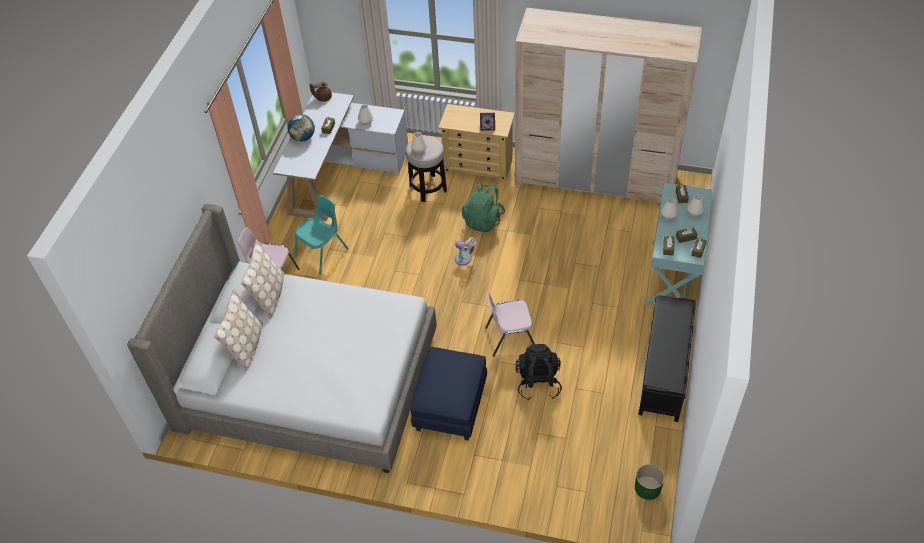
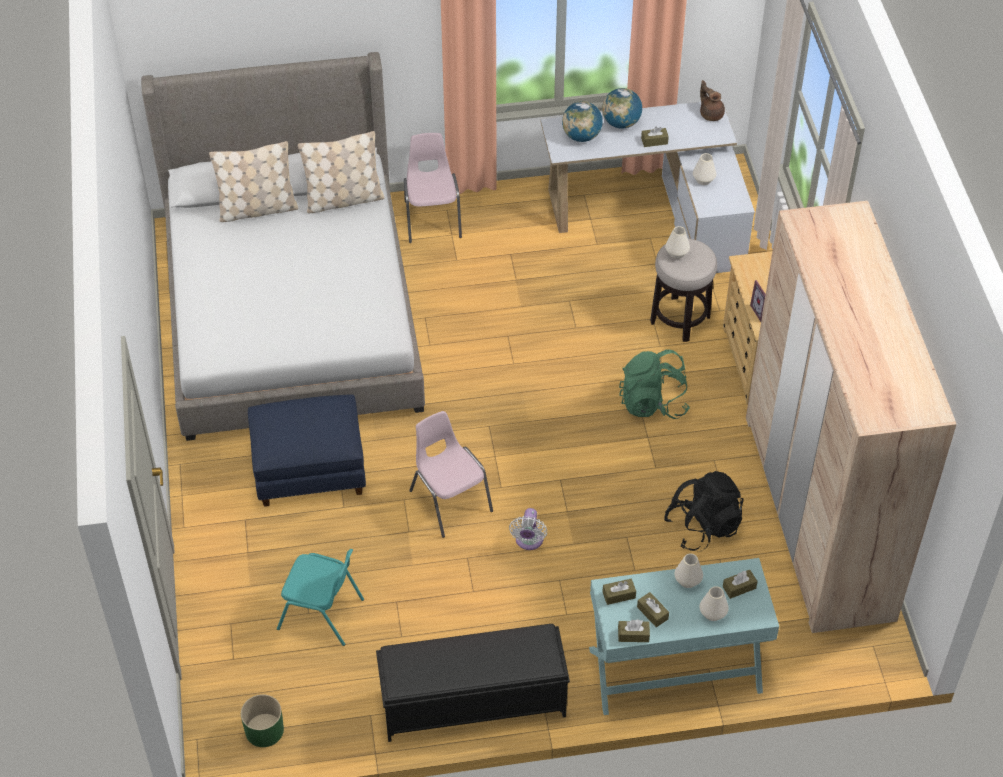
camera: 65 degrees right, 0 degrees up
turquoise chair [295,195,348,274] -> turquoise chair moved to [277,549,364,646]
white fan [455,238,477,265] -> white fan moved to [509,508,547,550]
black backpack [516,344,562,400] -> black backpack moved to [664,471,743,551]
none -> globe [562,101,603,142]

